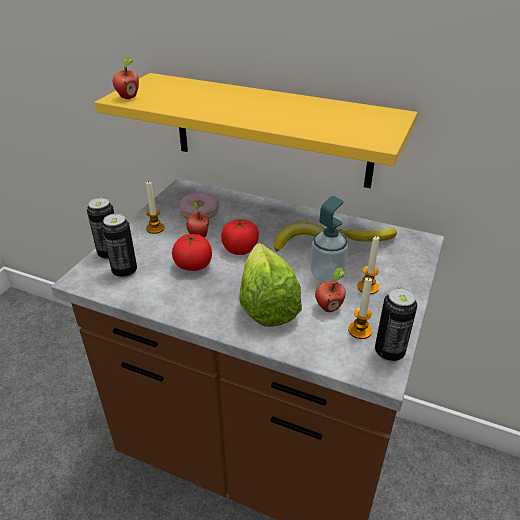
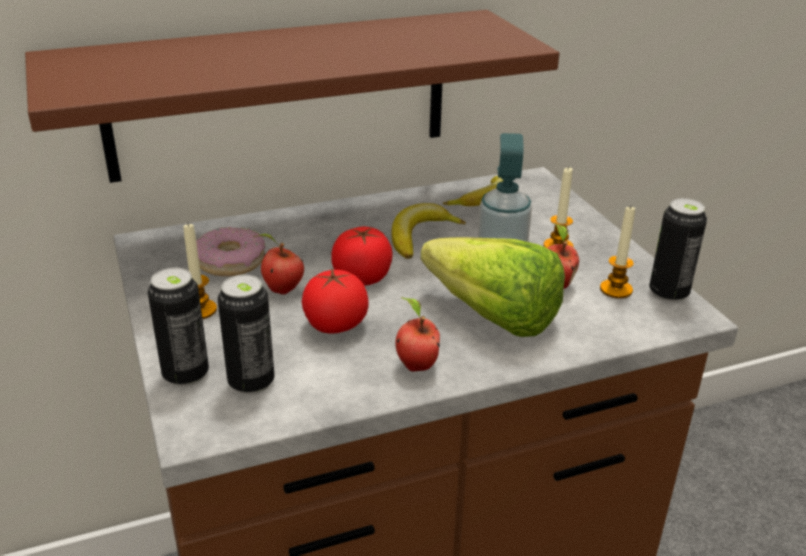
camera: 45 degrees left, 5 degrees down
yellow shelf [95,73,417,188] -> brown shelf [25,10,559,183]
apple [113,57,139,99] -> apple moved to [395,297,440,372]

